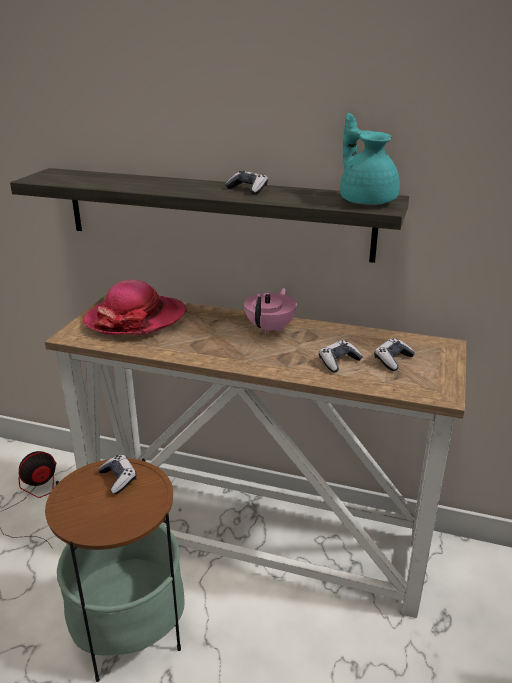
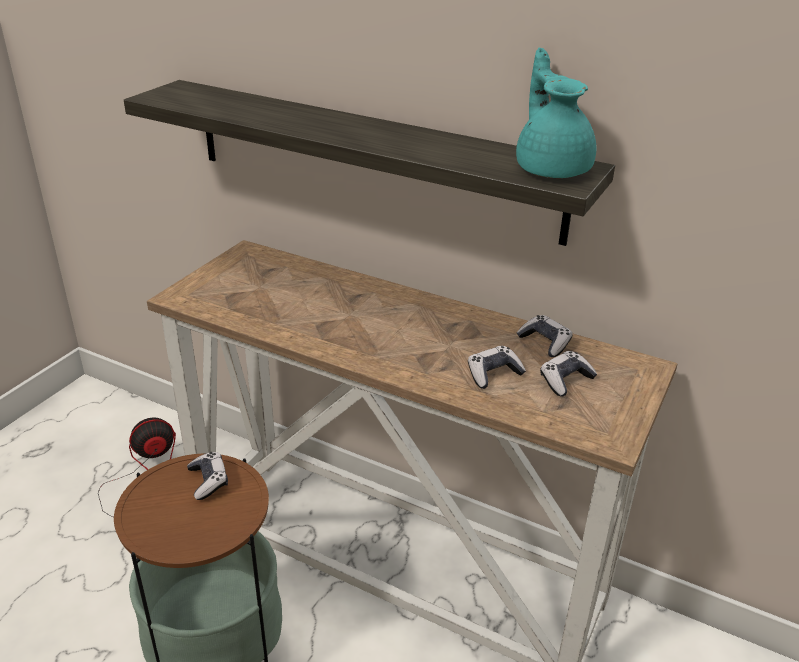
camera: 10 degrees right, 5 degrees up
hat [83,279,187,335] -> none
game controller [225,171,268,195] -> game controller moved to [516,315,573,357]
pink teapot [244,288,297,334] -> none

